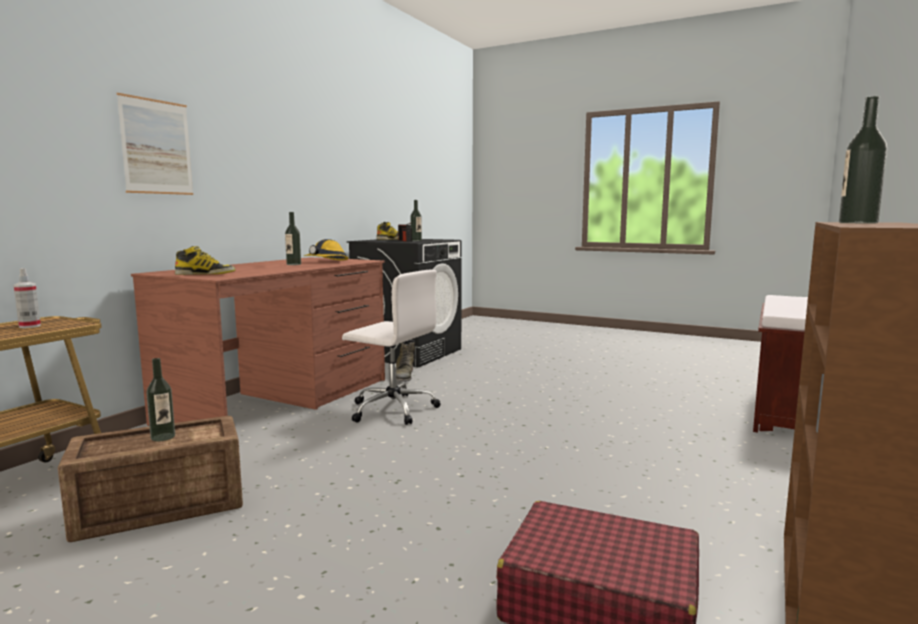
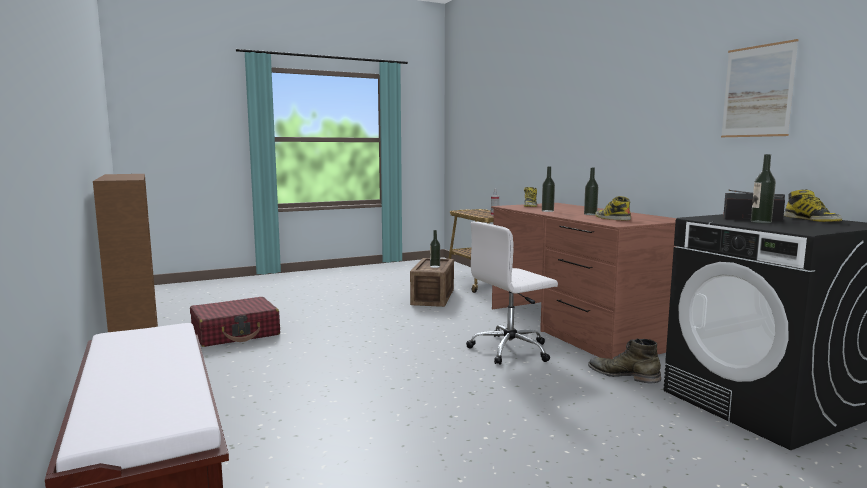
camera: 125 degrees right, 0 degrees up
picture [117,93,193,195] -> picture moved to [721,39,799,137]
hard hat [304,239,349,261] -> boot [595,196,631,221]
bottle [839,96,887,223] -> bottle moved to [542,167,555,212]

